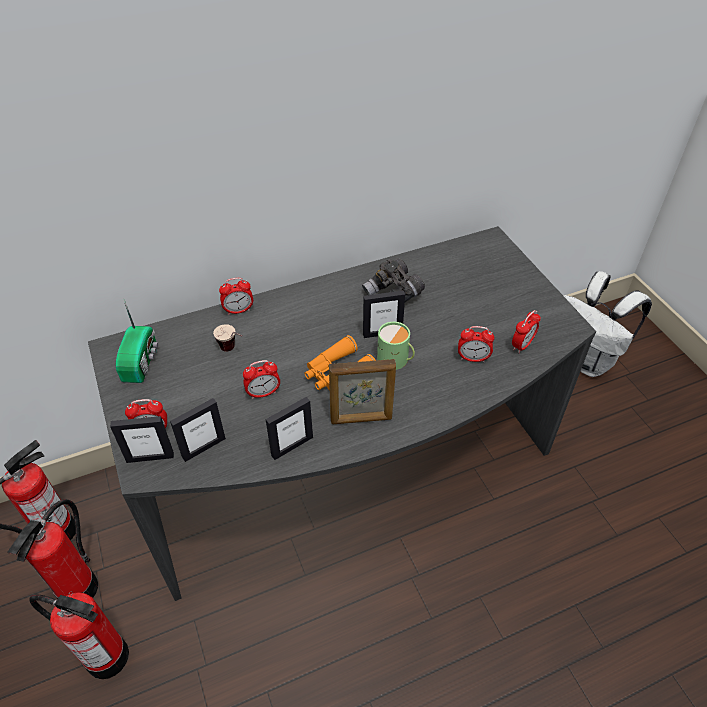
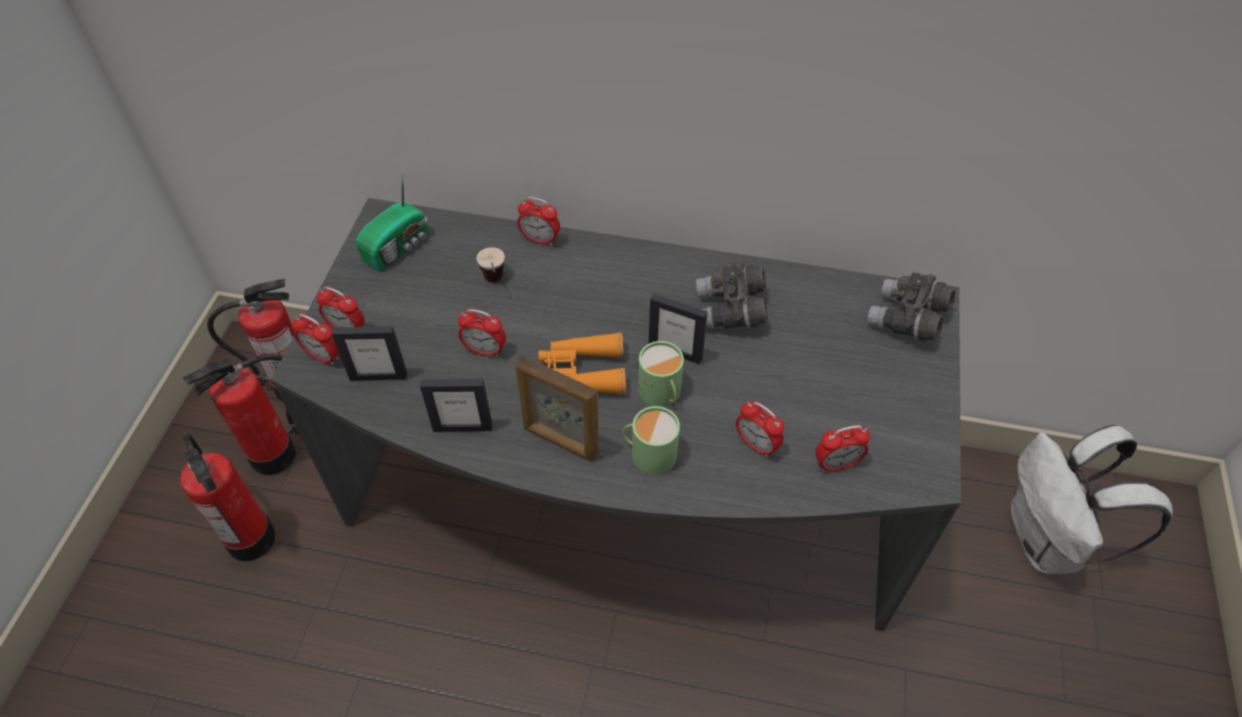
camera: 35 degrees right, 5 degrees up
picture frame [110,416,174,463] -> alarm clock [292,314,339,365]
none -> green mug [622,406,680,475]
none -> grey binoculars [868,272,955,341]

